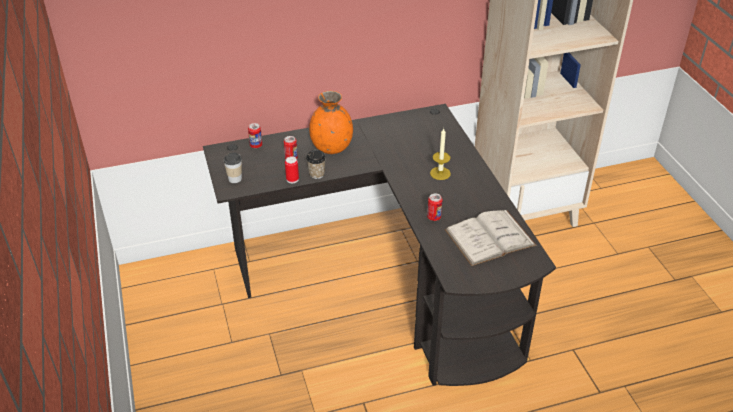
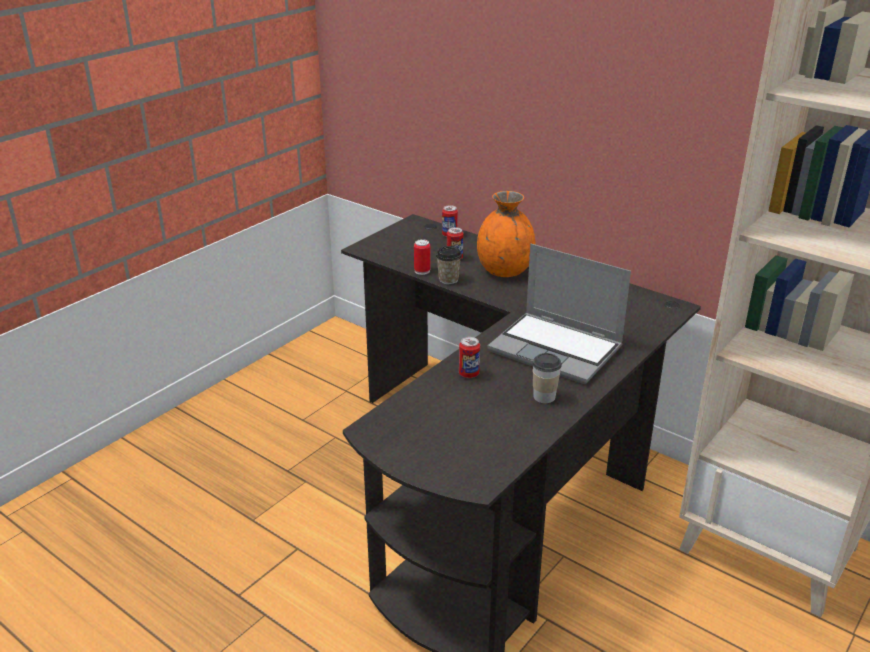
camera: 55 degrees right, 10 degrees down
cup [224,152,242,183] -> cup moved to [532,353,562,403]
candle [430,129,451,180] -> laptop [488,244,631,384]
white book [445,210,537,266] -> none

